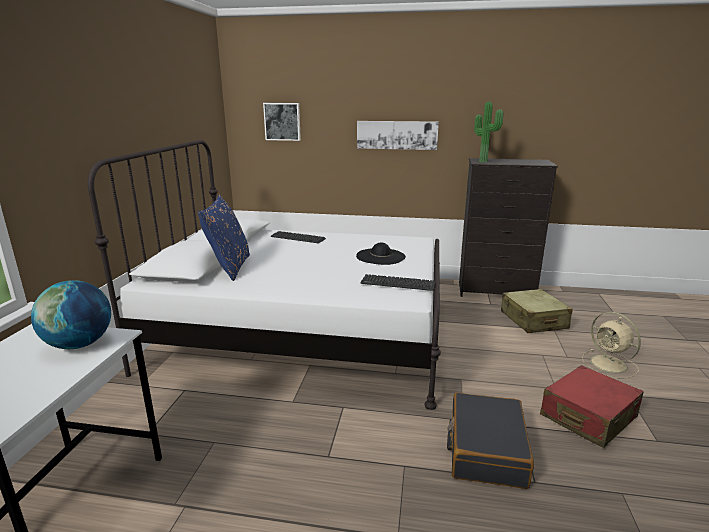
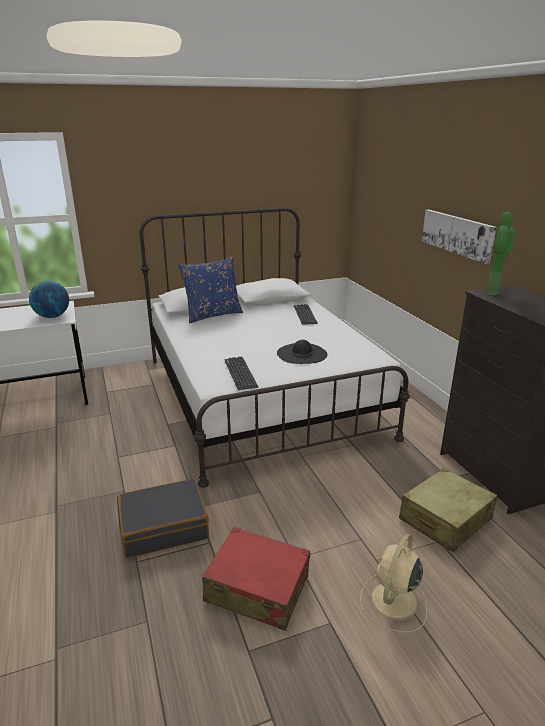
camera: 60 degrees right, 5 degrees up
picture [263,103,301,141] -> none

